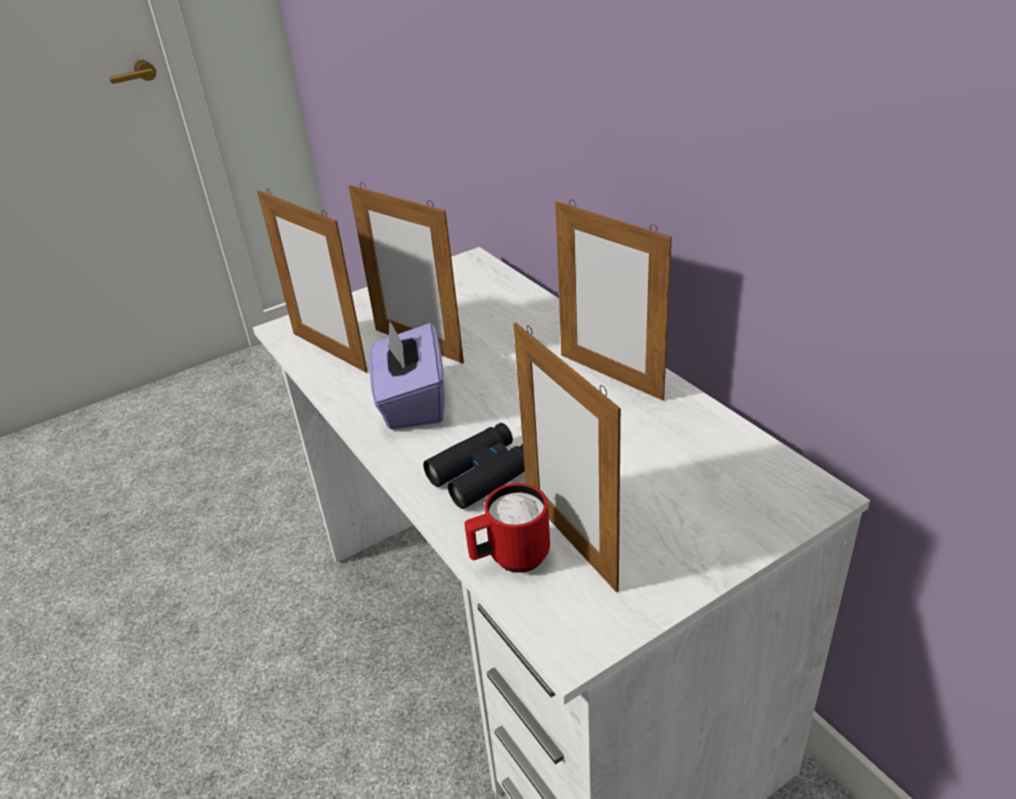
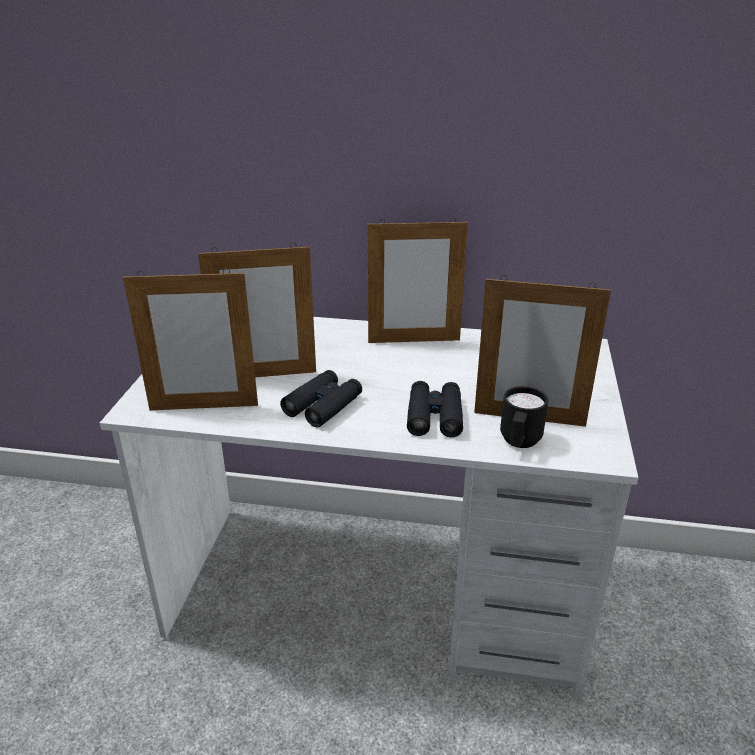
camera: 50 degrees left, 5 degrees down
purple tissue box [369,320,445,430] -> black binoculars [280,370,362,428]
red mug [464,483,550,572] -> black mug [500,386,548,448]

